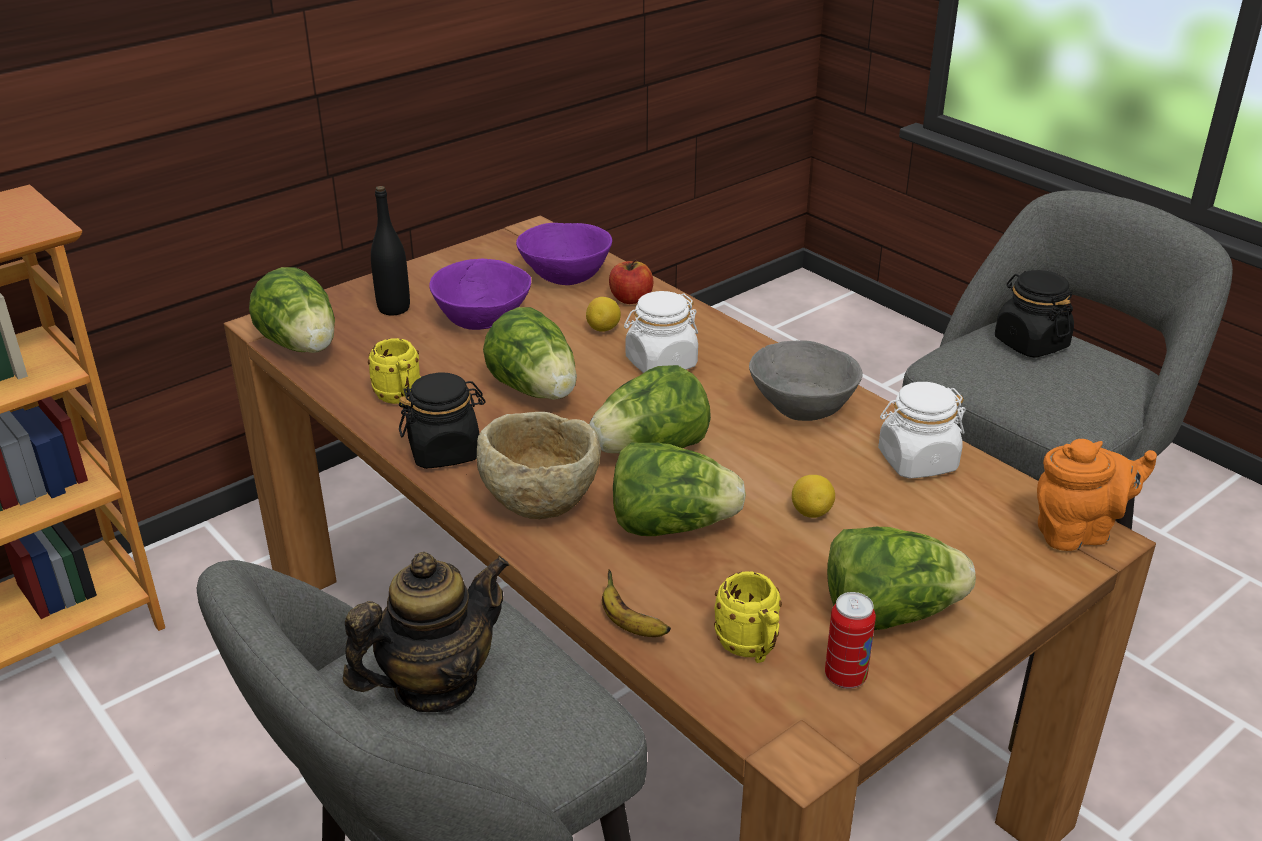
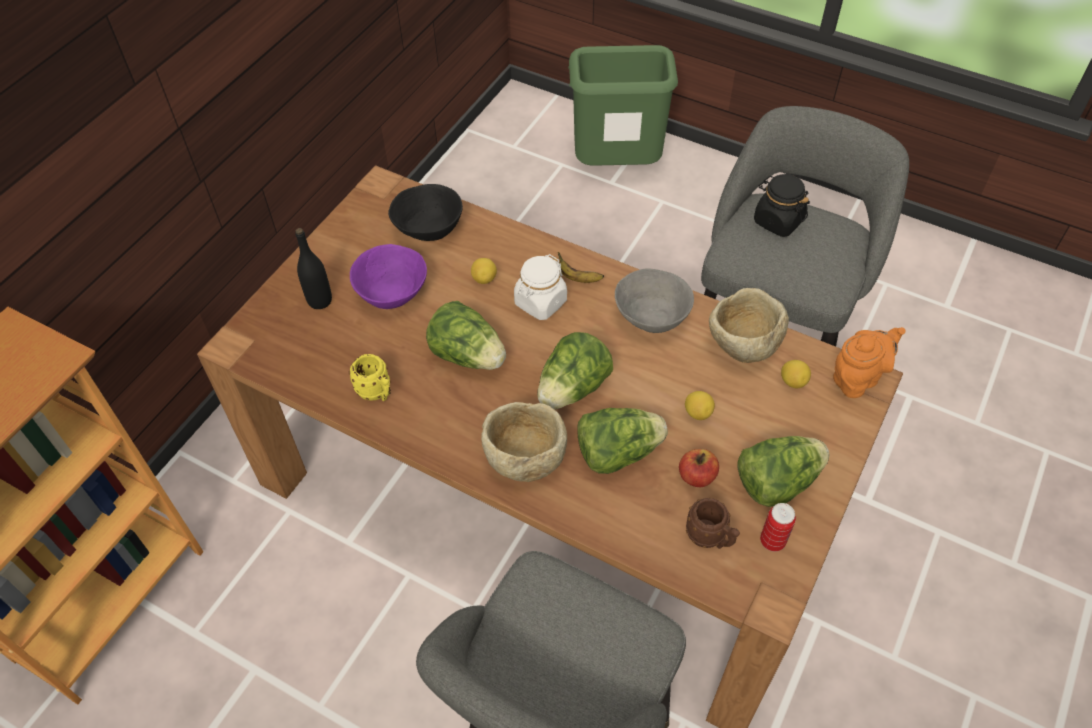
camera: 20 degrees left, 20 degrees up
lettuce [249,267,335,353] -> none
teapot [343,552,509,712] -> none
black jar [399,372,486,469] -> none
purple bowl [516,223,612,285] -> black bowl [388,184,463,241]
banana [602,569,671,637] -> banana moved to [558,252,604,283]
apple [609,259,653,304] -> apple moved to [679,449,719,487]
yellow mug [714,571,782,663] -> brown mug [686,498,740,549]
white jar [878,382,966,479] -> beige bowl [709,288,789,363]
none -> green trash can [568,45,678,166]
none -> lemon [781,360,811,388]

